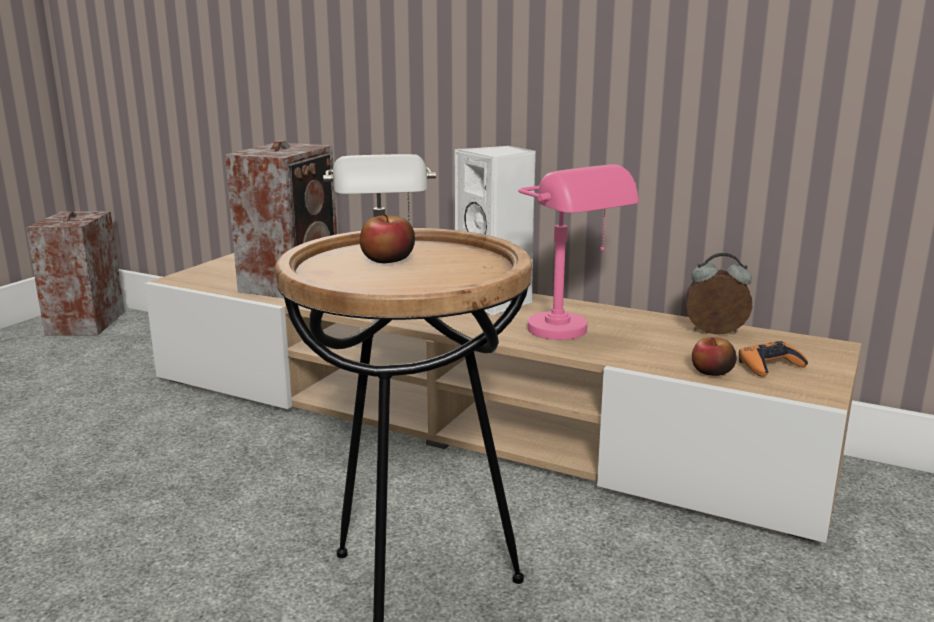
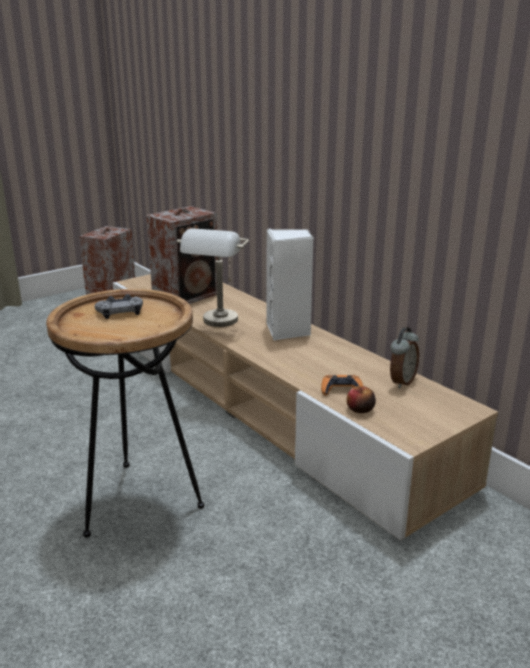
camera: 25 degrees right, 5 degrees up
apple [360,214,415,263] -> grey game controller [95,294,143,319]
pink table lamp [518,164,639,340] -> none
alarm clock [685,253,752,334] -> alarm clock turned 90 degrees clockwise [390,327,419,389]
orange game controller [739,341,808,377] -> orange game controller moved to [321,375,363,395]

